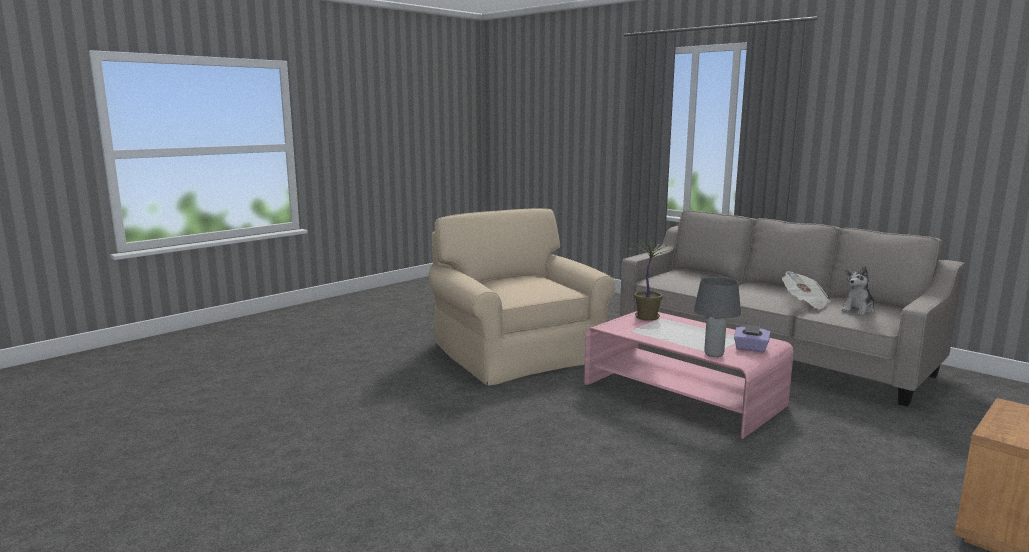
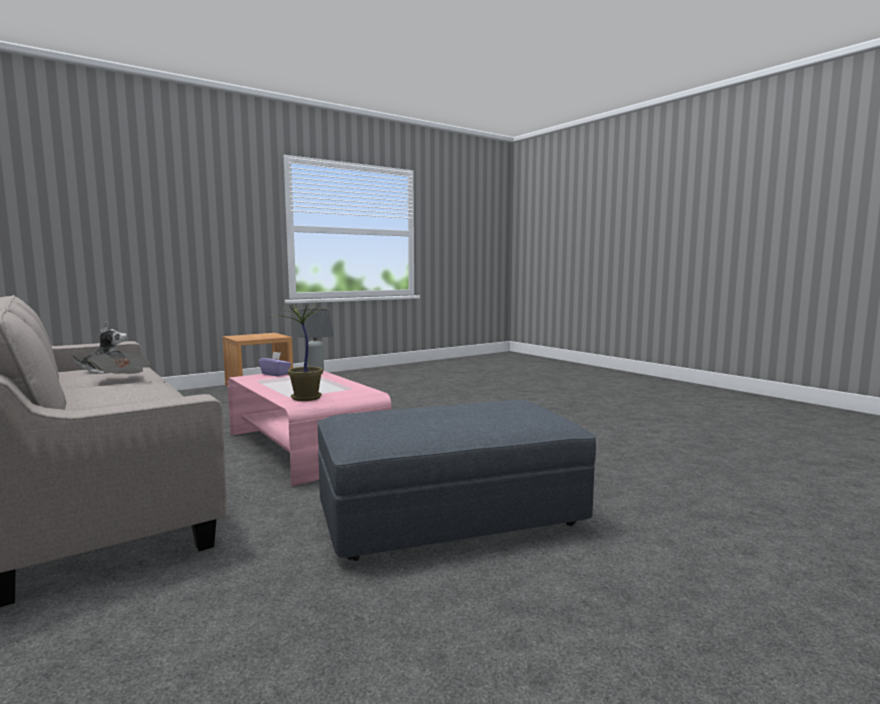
camera: 170 degrees left, 5 degrees down
beige armchair [429,208,615,385] -> grey ottoman [318,400,596,561]

